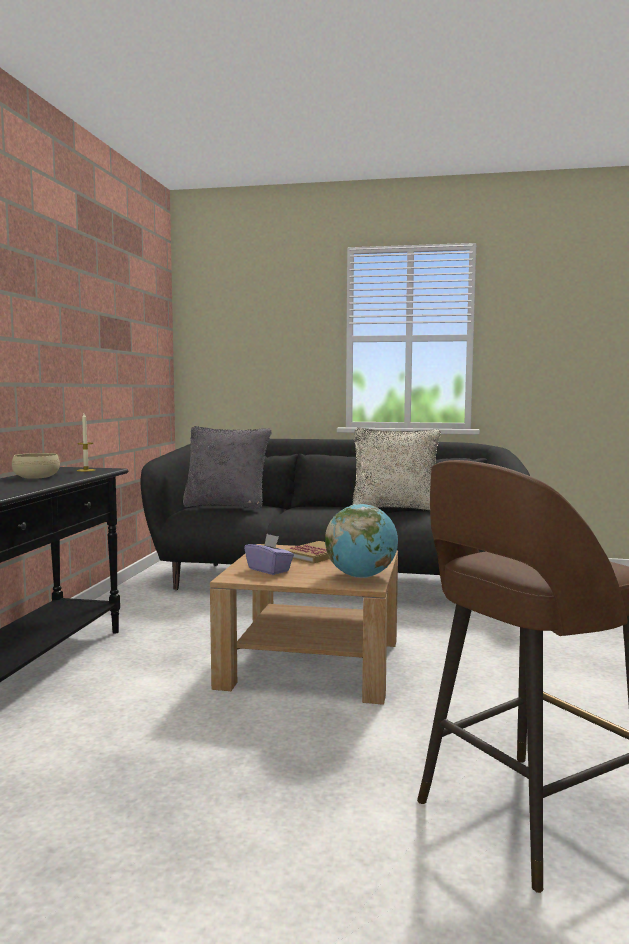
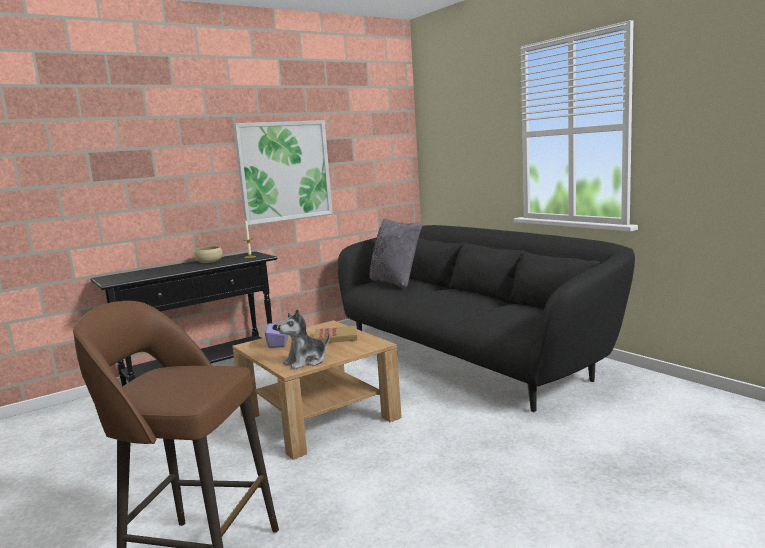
camera: 45 degrees right, 5 degrees up
globe [325,504,398,578] -> plush toy [278,309,330,370]
beige pillow [352,428,441,511] -> none
none -> picture [234,120,333,225]

